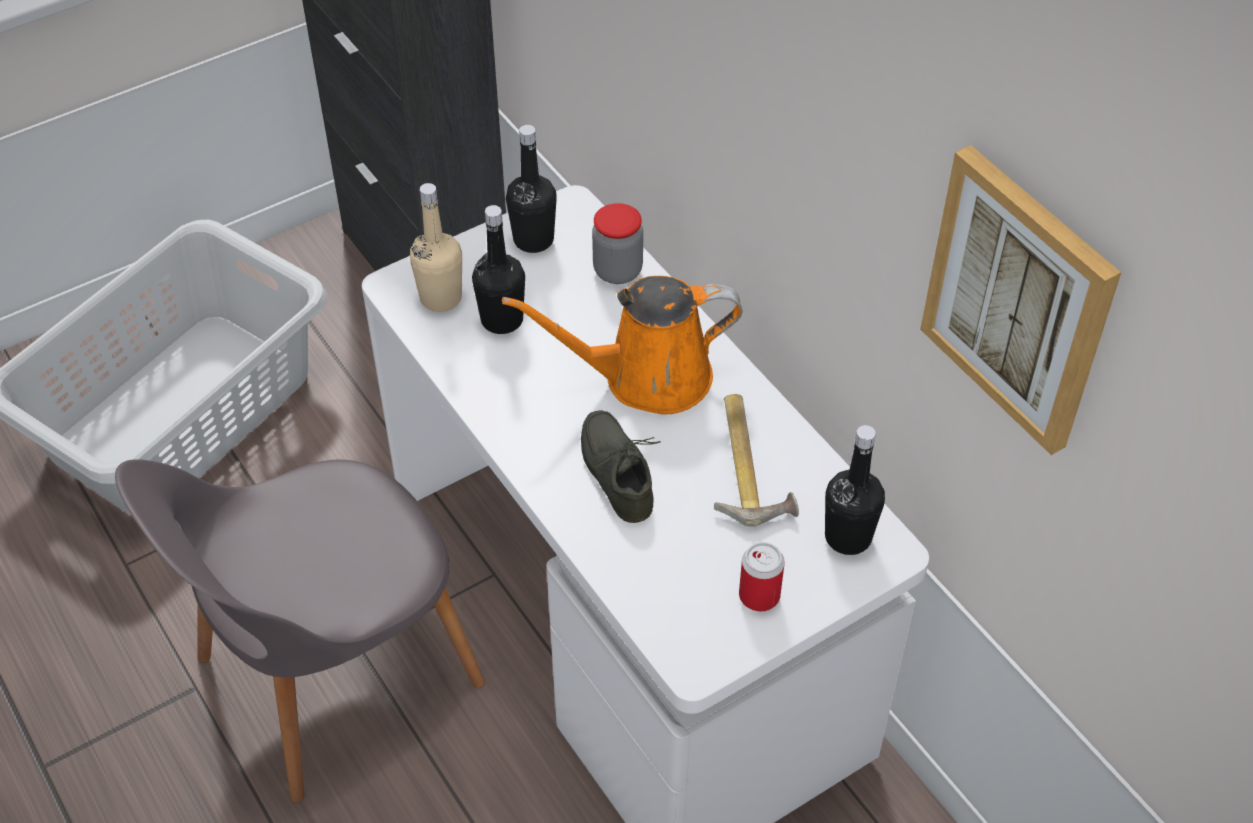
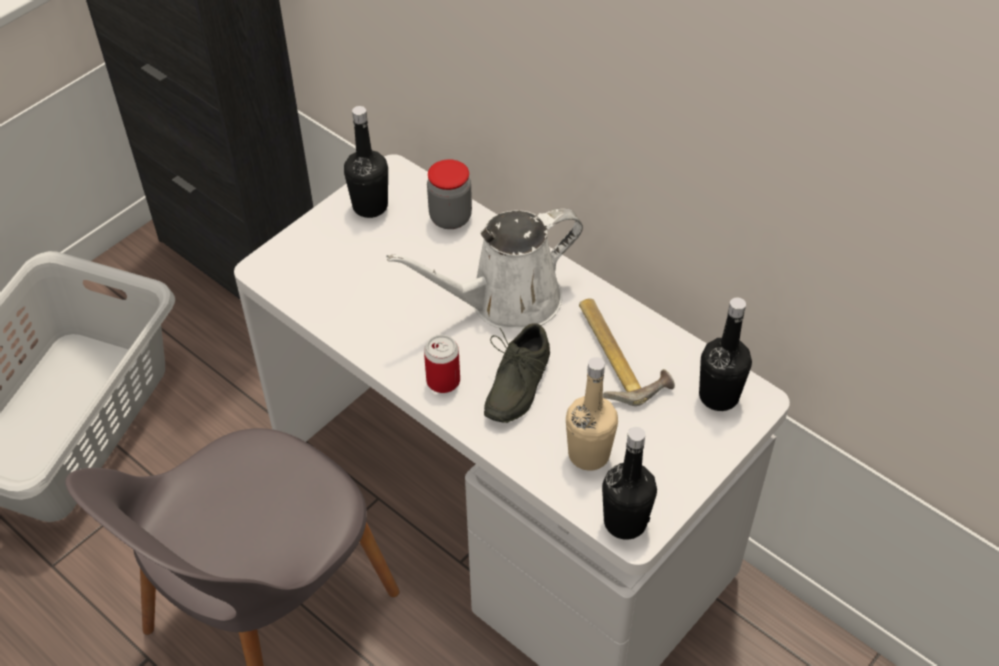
camera: 15 degrees left, 0 degrees up
beige bottle [410,183,462,312] -> beige bottle moved to [566,357,618,471]
black bottle [472,205,525,334] -> black bottle moved to [602,427,657,540]
orange watering can [502,276,742,414] -> white watering can [386,208,583,329]
grey shoe [581,410,660,523] -> grey shoe turned 120 degrees counterclockwise [484,324,550,423]
can [739,542,784,611] -> can moved to [424,335,460,393]
picture [920,145,1121,455] -> none

